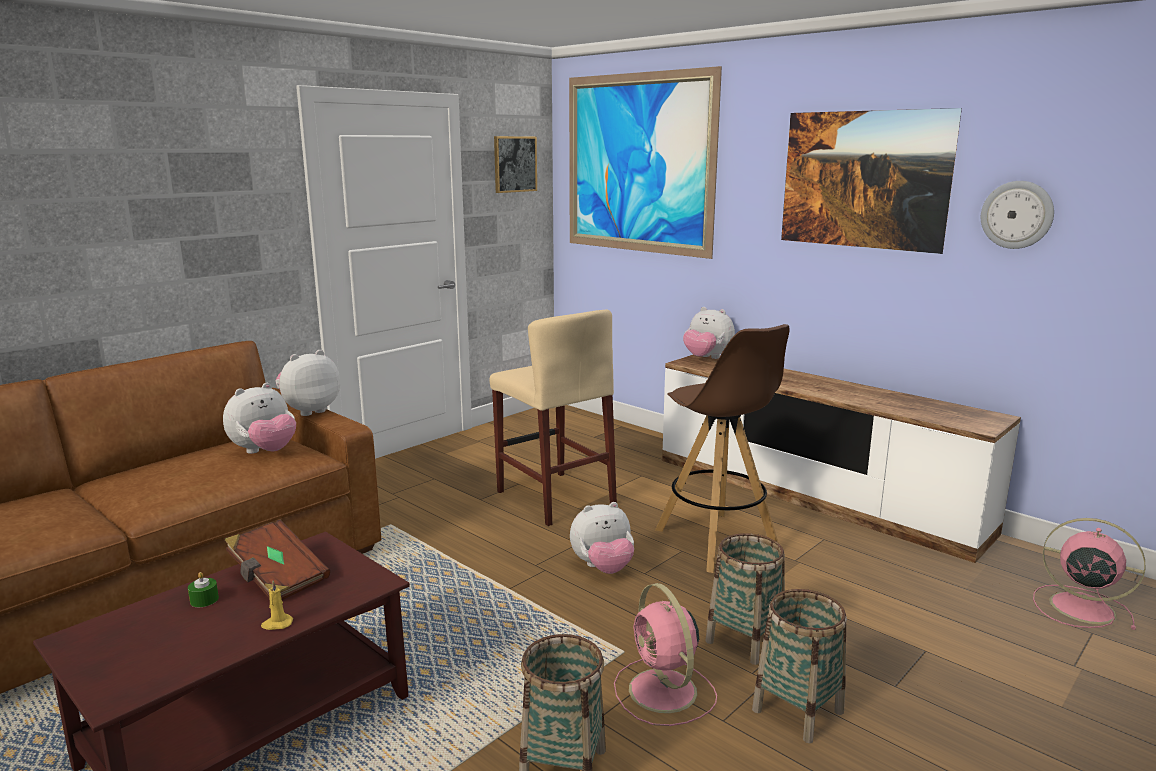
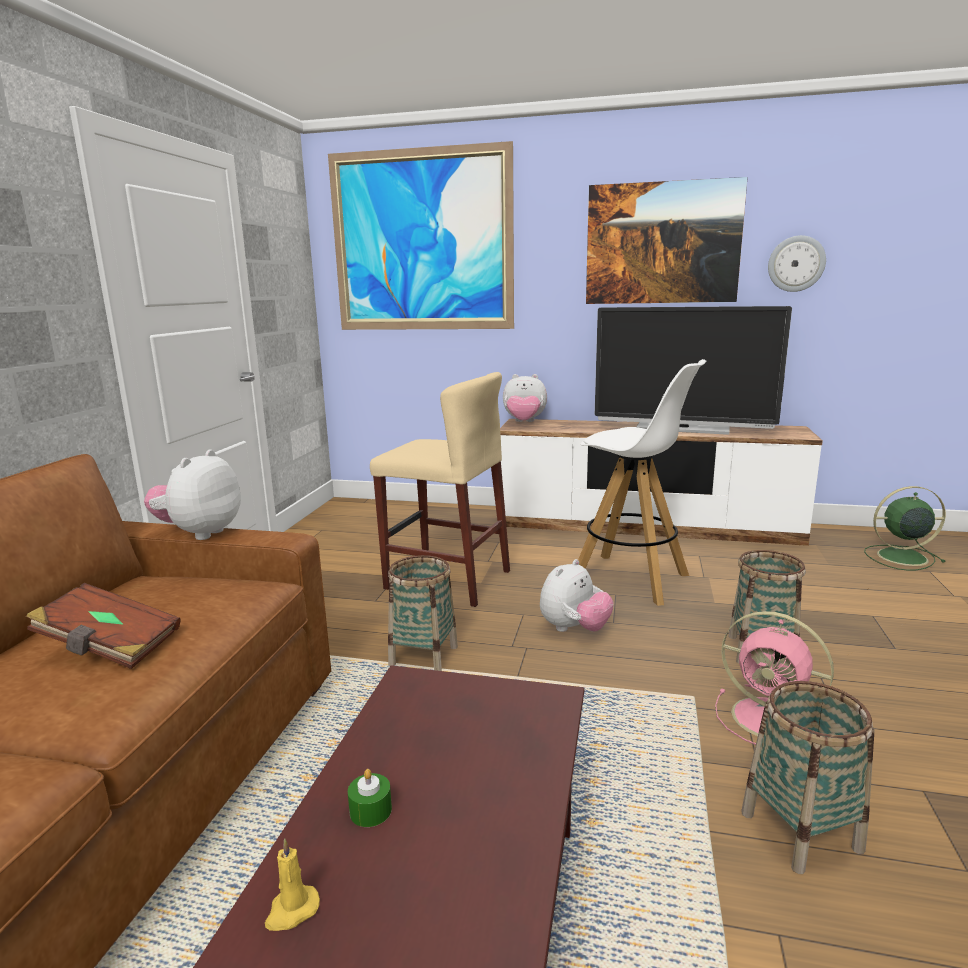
camera: 30 degrees left, 0 degrees up
plush toy [223,383,296,454] -> none
brown book [225,520,330,600] -> brown book moved to [26,583,180,669]
yellow candle [261,581,293,630] -> yellow candle moved to [265,838,320,931]
picture [494,136,537,193] -> none
brown stool [655,324,789,573] -> white stool [578,359,707,606]
basket [752,589,847,744] -> basket moved to [388,555,458,671]
pink fan [1033,518,1145,630] -> green fan [864,486,946,571]
none -> television [595,306,792,435]

